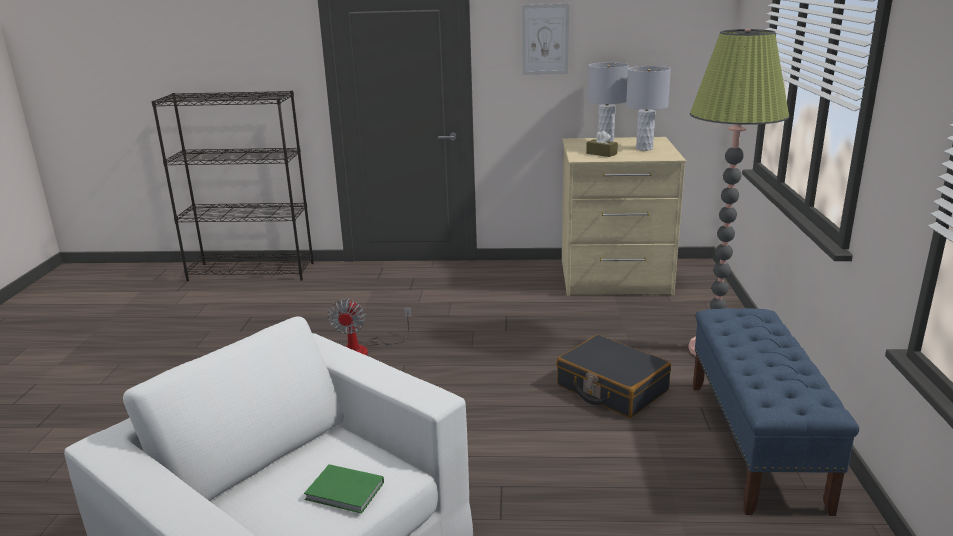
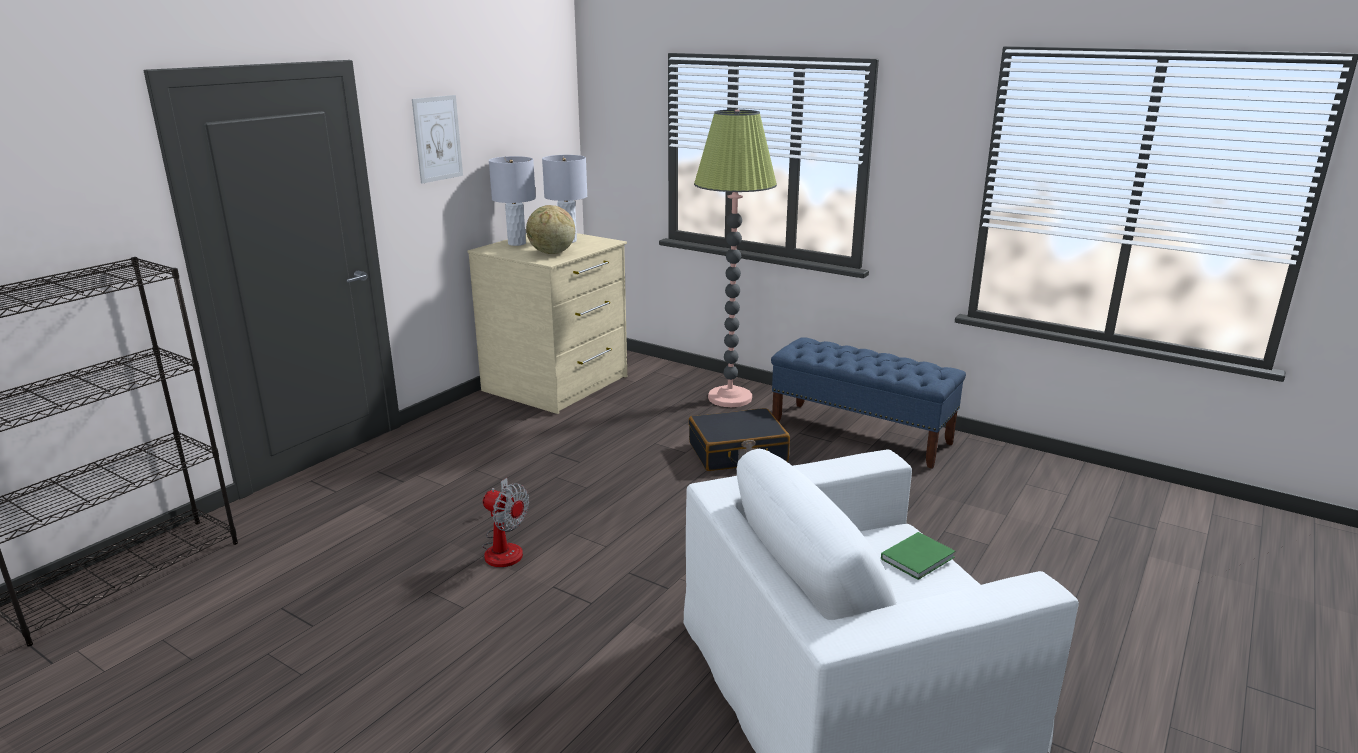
camera: 60 degrees left, 0 degrees up
brown tissue box [586,130,618,157] -> globe [526,205,575,254]

